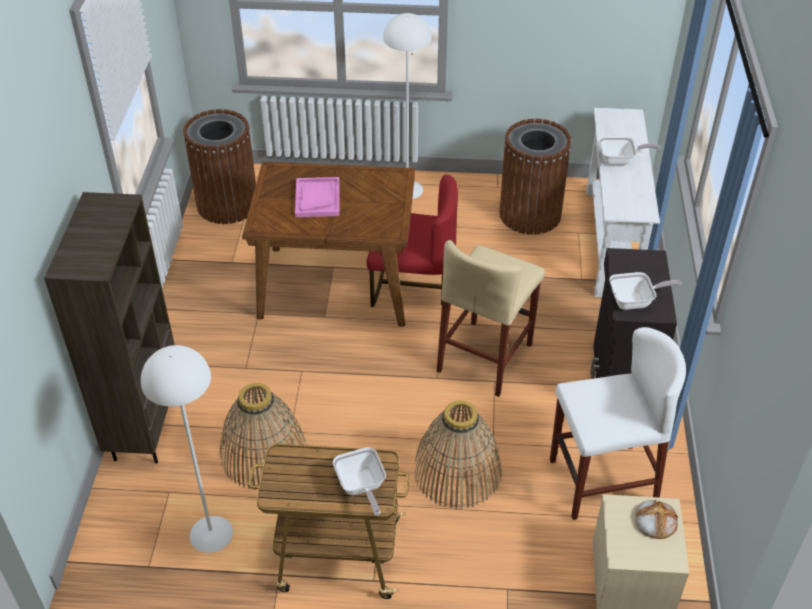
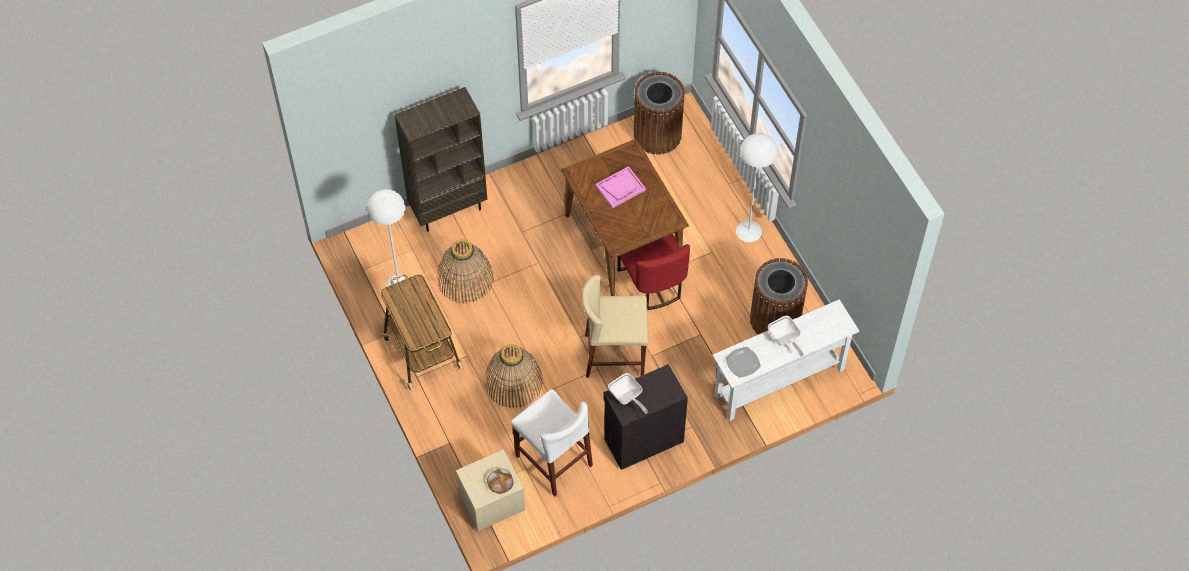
camera: 60 degrees right, 15 degrees up
frying pan [333,447,386,516] -> none
none -> plate [725,347,761,378]

